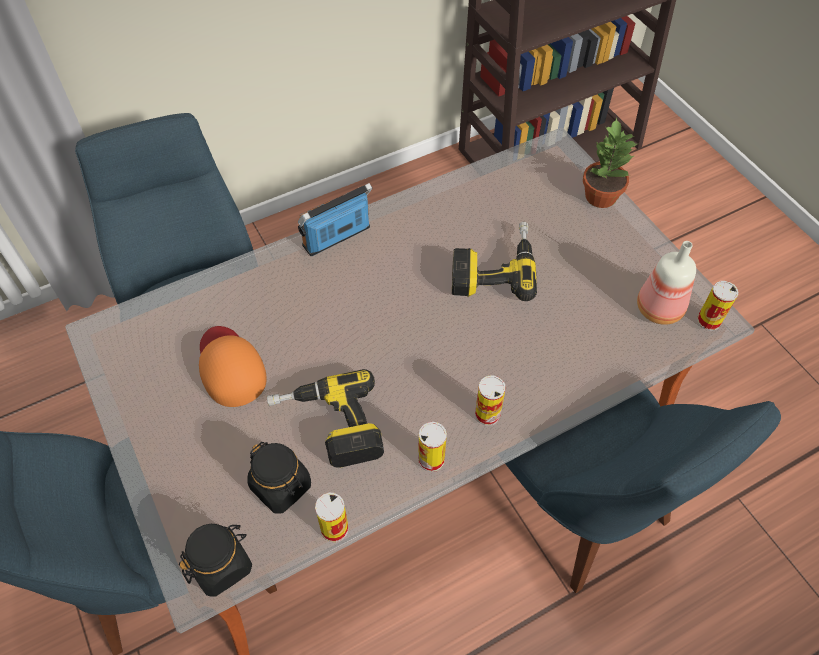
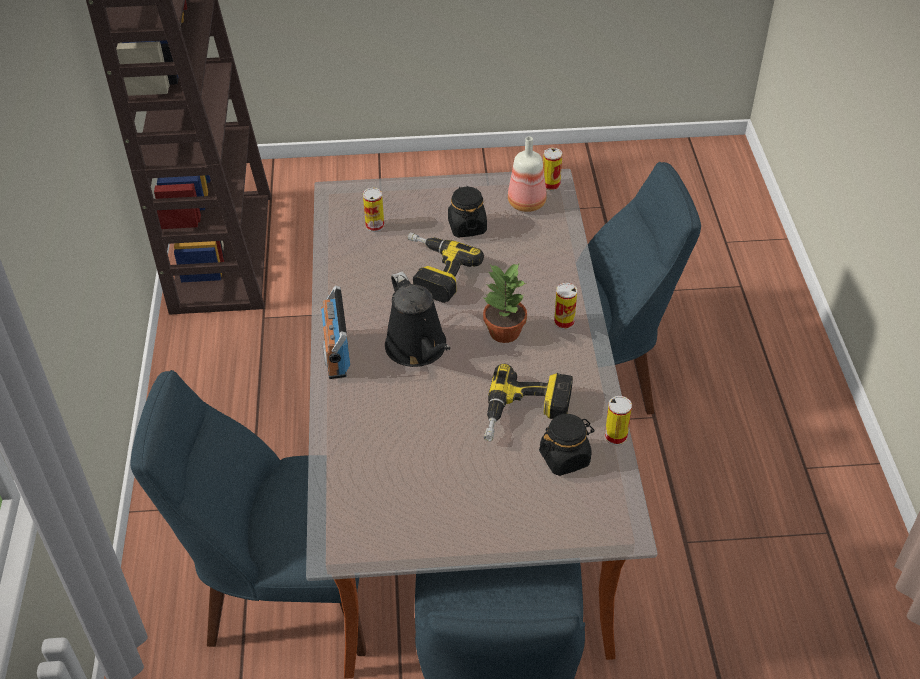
camera: 65 degrees left, 10 degrees down
black jar [179,524,252,597] -> black jar moved to [448,186,487,238]
orange cap [199,326,267,407] -> none
can [418,422,447,472] -> can moved to [363,188,384,232]
potted plant [583,118,639,208] -> potted plant moved to [483,264,527,343]
none -> black watering can [385,272,450,367]

